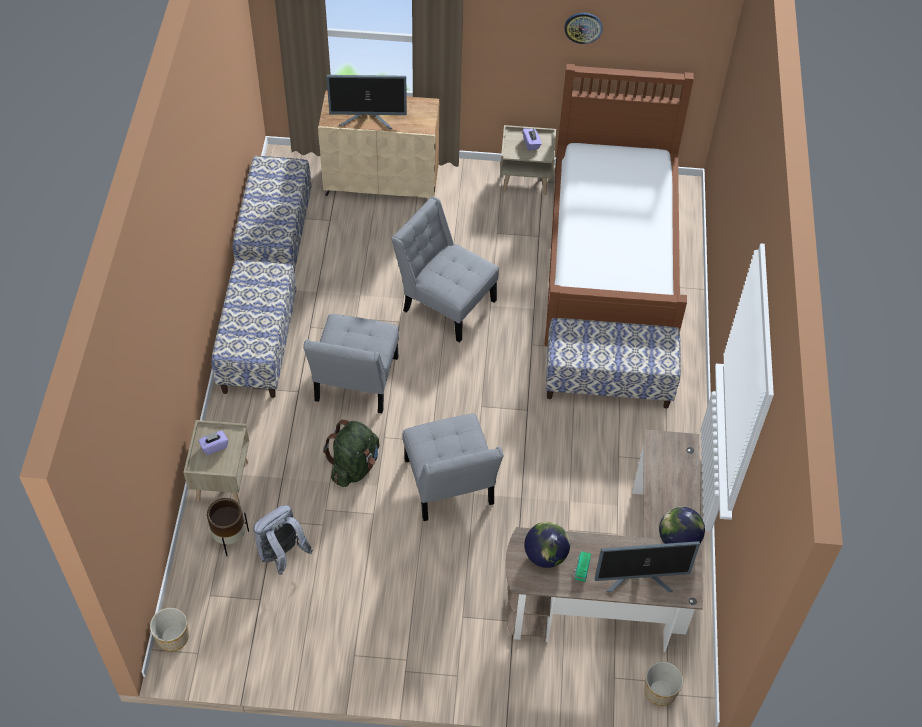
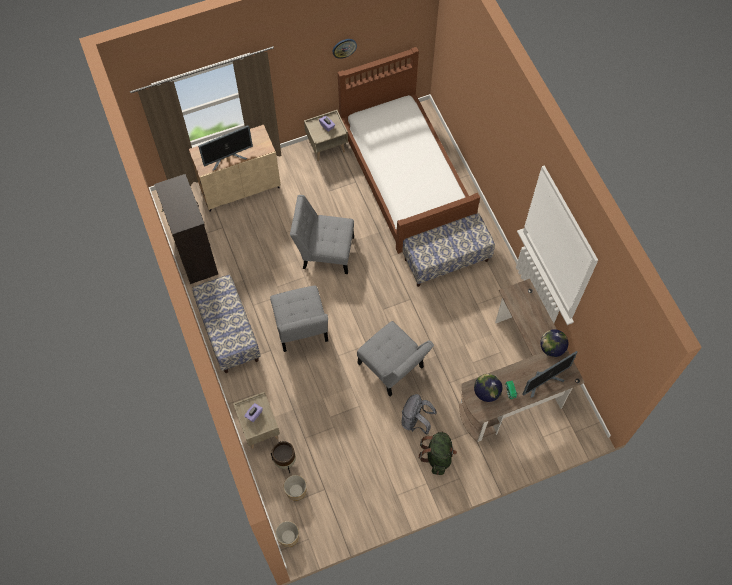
camera: 25 degrees left, 10 degrees up
bench [233,156,312,272] -> black dresser [154,174,218,284]
grey backpack [253,505,313,575] -> grey backpack moved to [402,394,437,435]
green backpack [323,420,380,487] -> green backpack moved to [419,431,457,475]
planter [644,662,683,706] -> planter moved to [284,475,307,501]

